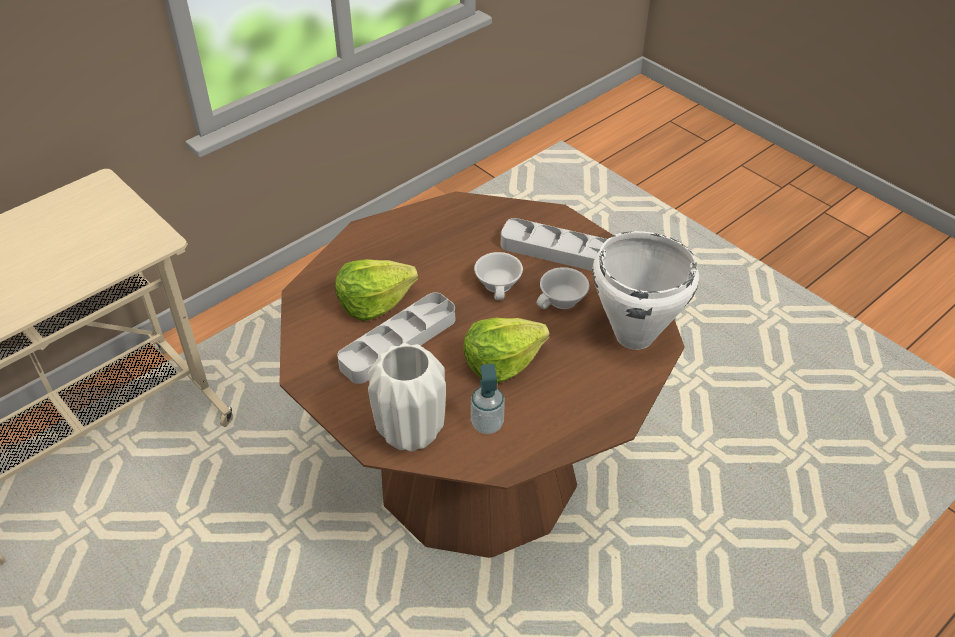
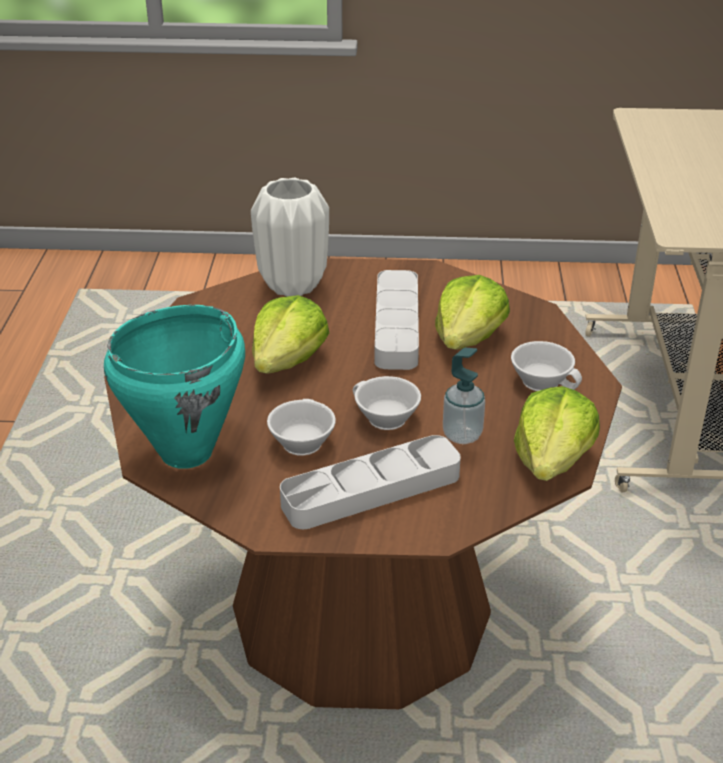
camera: 135 degrees right, 10 degrees down
soap dispenser [471,364,505,434] -> soap dispenser moved to [443,348,485,444]
white cooking pot [592,231,699,350] -> turquoise cooking pot [104,305,245,469]
none -> white cup [511,341,582,391]
none -> lettuce [514,386,600,481]

